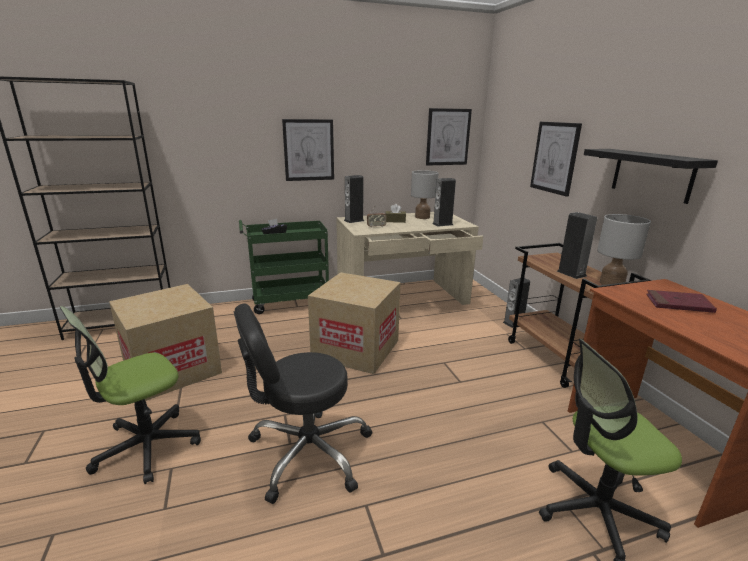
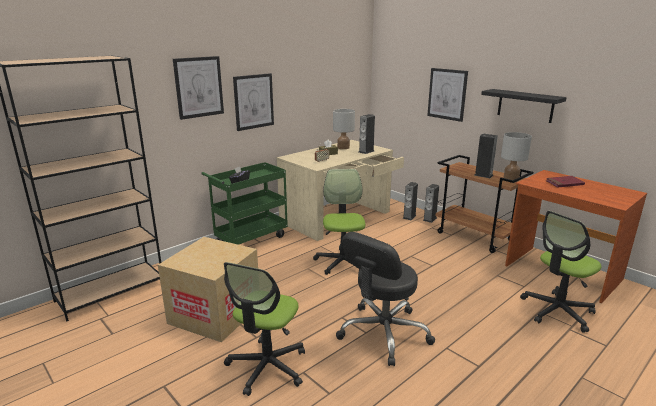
camera: 25 degrees left, 0 degrees up
cardboard box [308,272,401,374] -> office chair [313,169,365,275]
speaker [344,175,364,223] -> speaker moved to [403,182,418,220]
picture [426,108,472,166] -> picture moved to [173,56,224,120]

